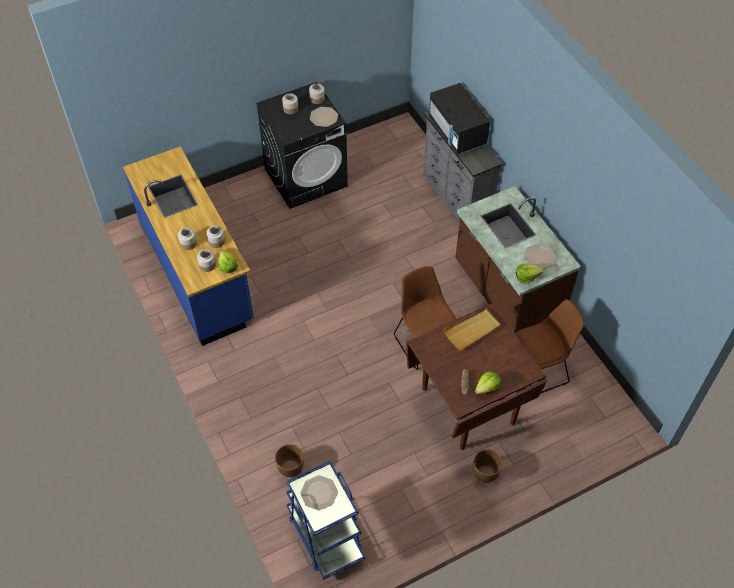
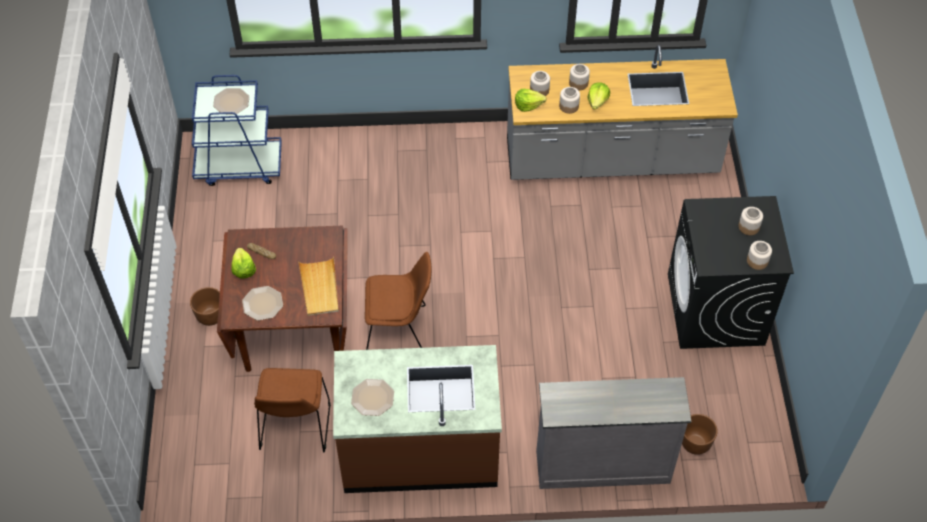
camera: 115 degrees right, 0 degrees up
blue counter [123,147,254,346] -> grey counter [507,45,738,180]
brown planter [275,444,304,477] -> brown planter moved to [682,414,718,455]
plate [310,107,338,127] -> plate moved to [242,286,283,321]
black microwave [429,83,490,154] -> none
lettuce [516,264,543,283] -> lettuce moved to [588,82,610,110]

